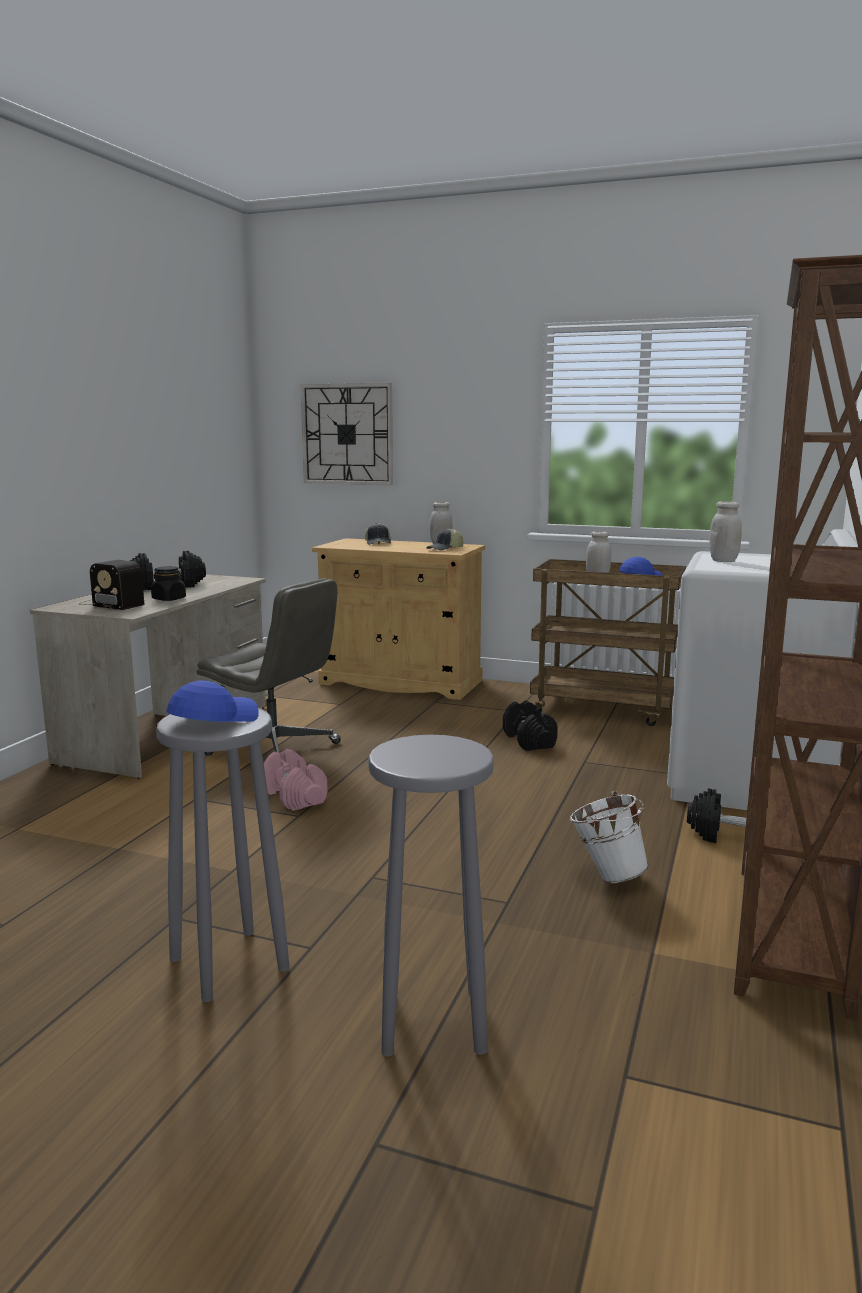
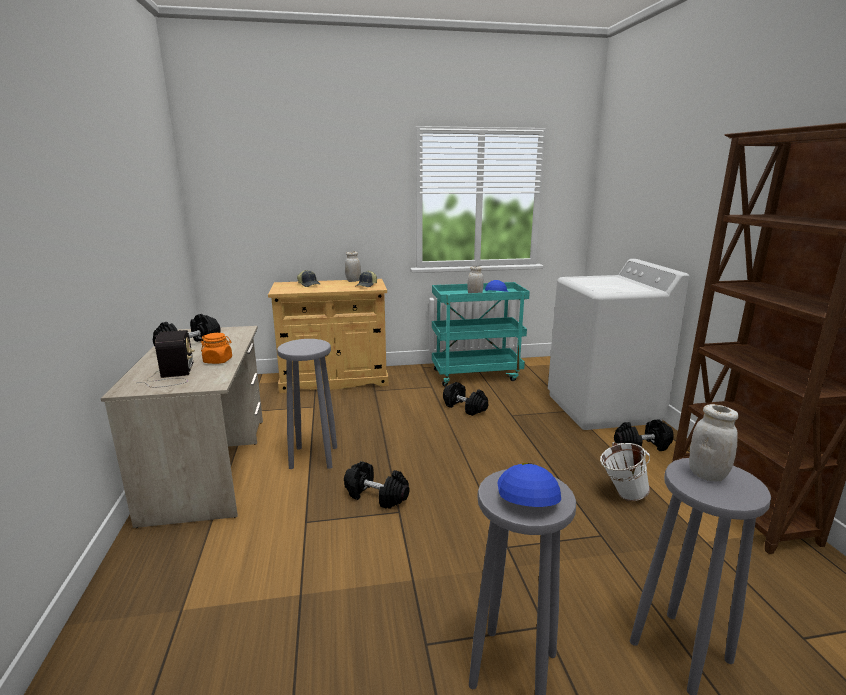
camera: 30 degrees left, 5 degrees up
radio [78,560,144,610] -> radio turned 105 degrees counterclockwise [139,330,195,387]
black jar [151,566,186,601] -> orange jar [201,333,232,364]
grey office chair [197,578,341,756] -> grey stool [277,339,337,469]
pink dumbbell [264,749,328,811] -> black dumbbell [344,461,410,509]
wall clock [300,383,393,485] -> none
brown cart [530,559,686,726] -> turquoise cart [432,282,530,386]
white jar [709,501,742,562] -> white jar moved to [689,404,739,481]

